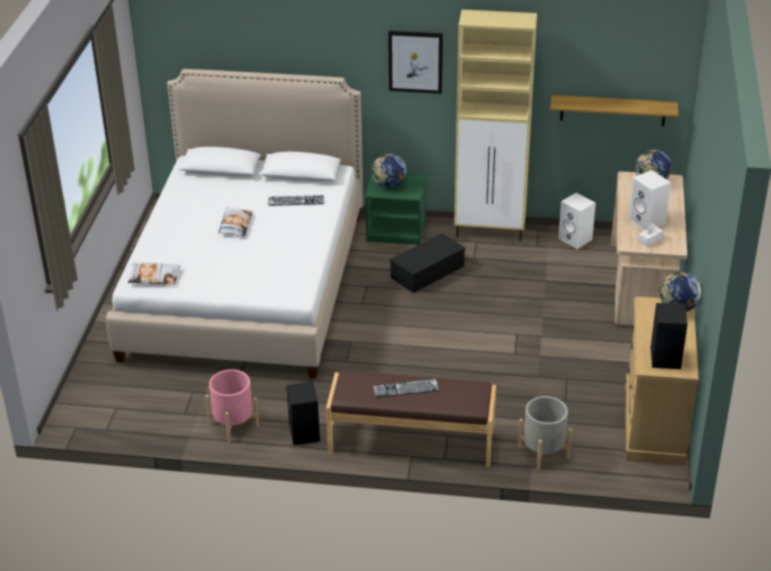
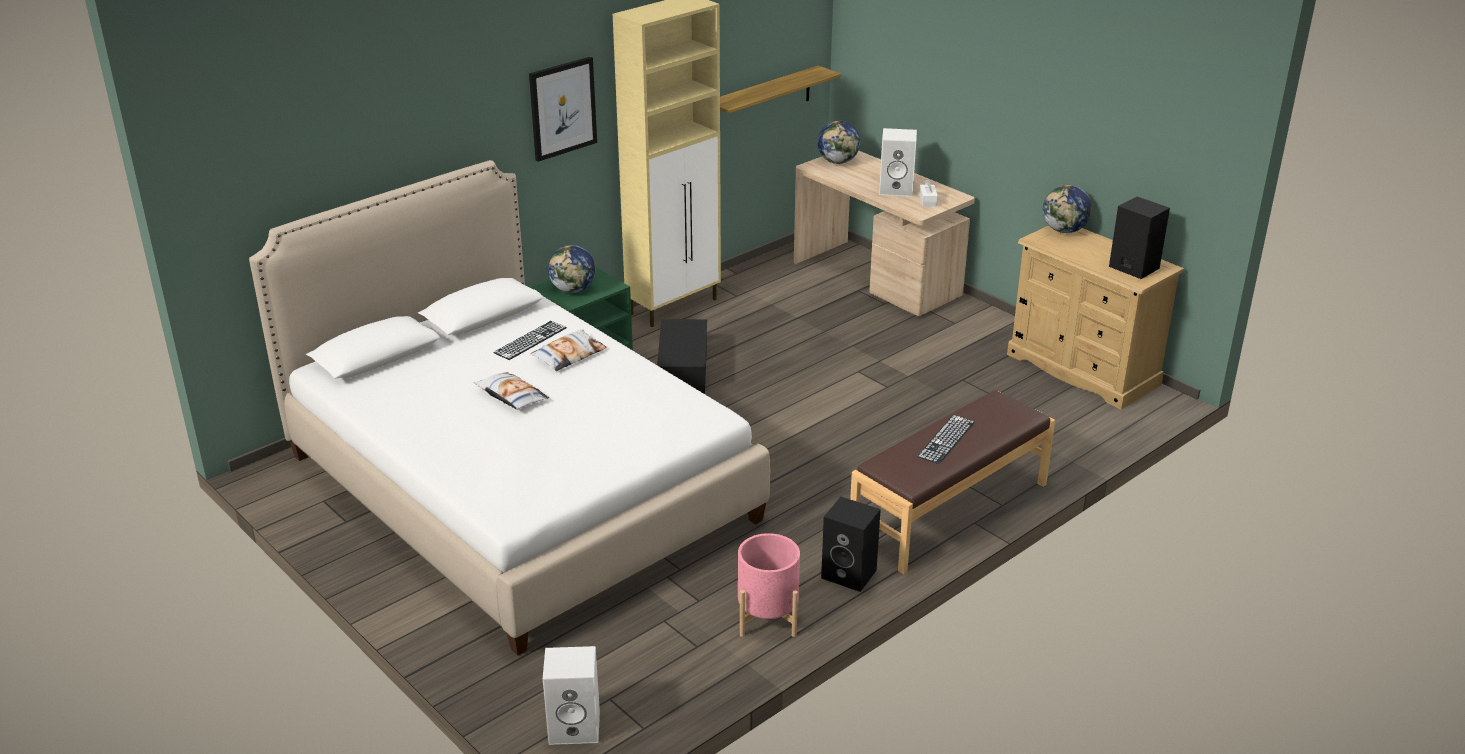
camera: 50 degrees left, 5 degrees down
pillow [128,263,181,285] -> pillow moved to [531,329,607,371]
grey planter [518,396,572,470] -> none
white speaker [558,193,596,249] -> white speaker moved to [543,646,600,745]

